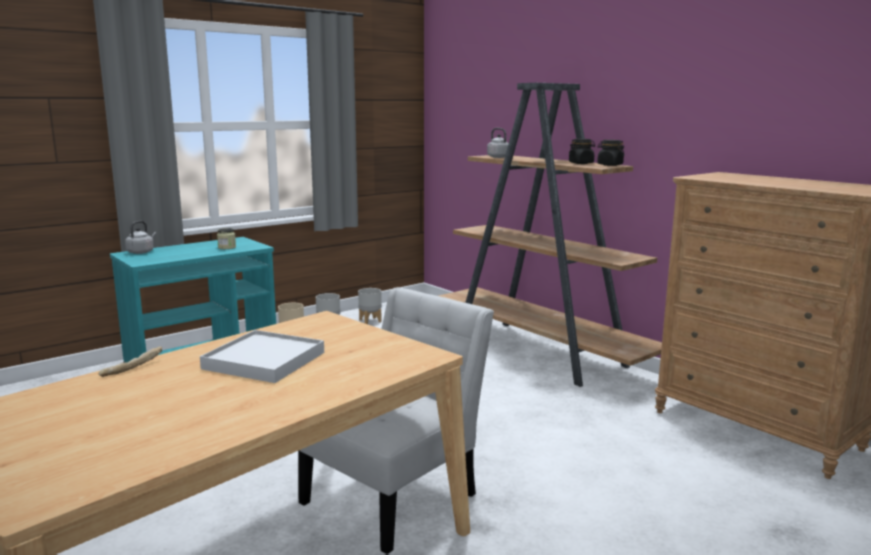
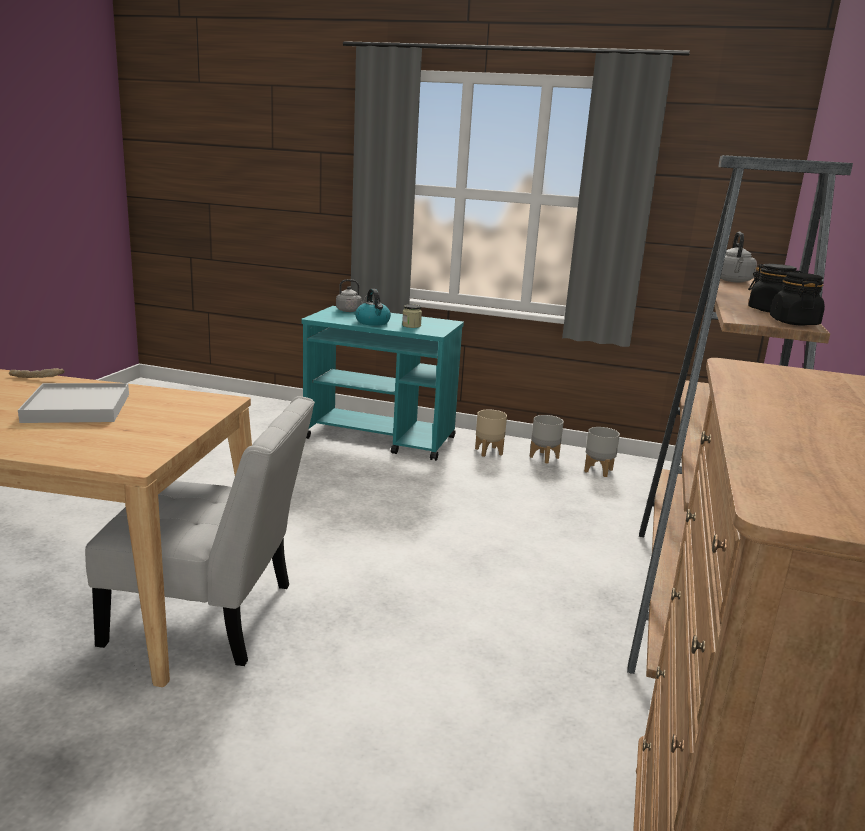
camera: 55 degrees right, 5 degrees up
none -> kettle [355,289,391,326]

